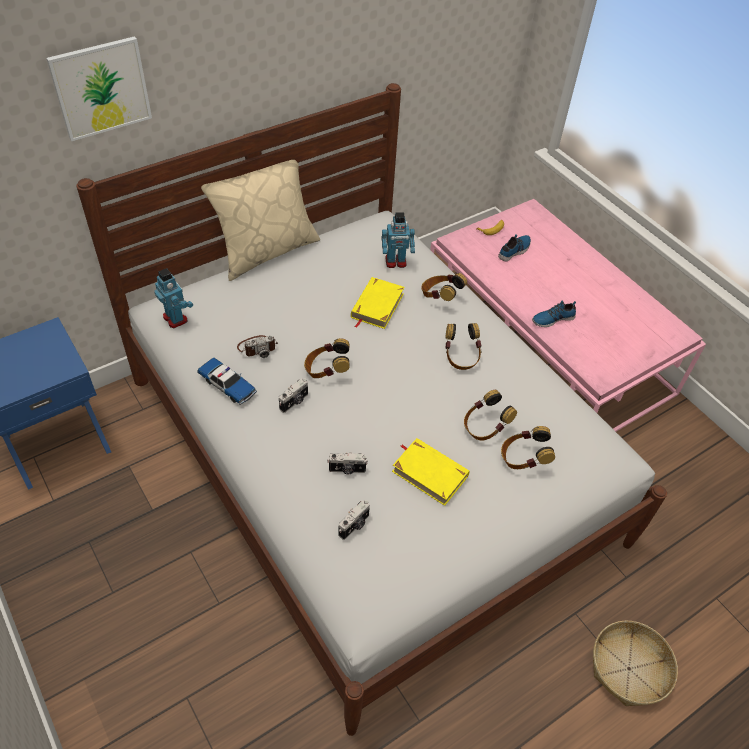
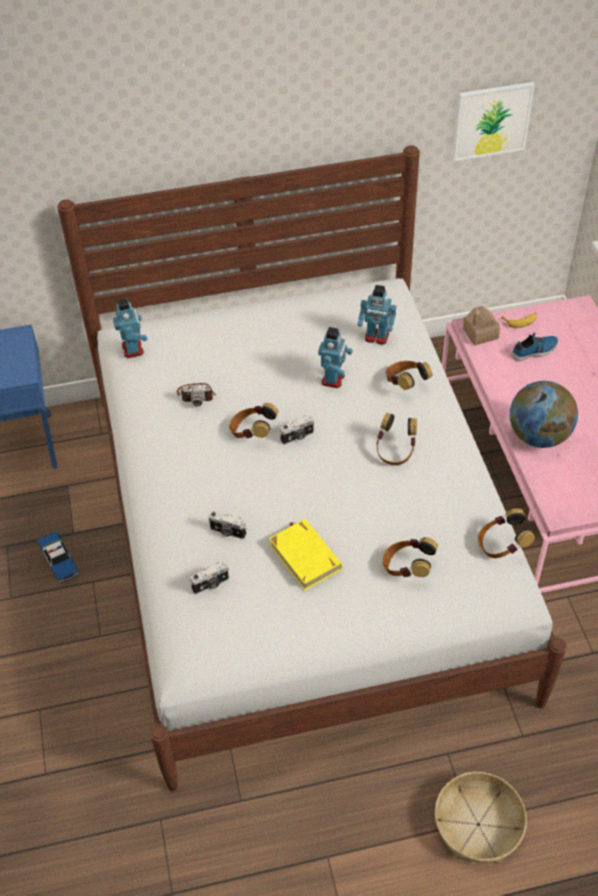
camera: 25 degrees right, 0 degrees up
picture [46,36,152,142] -> picture moved to [453,82,535,161]
toy car [197,357,257,405] -> toy car moved to [38,532,79,583]
beige pillow [201,160,320,281] -> none
camera [279,378,308,413] -> camera moved to [280,415,314,445]
yellow book [351,277,404,329] -> toy robot [318,327,353,388]
headphones [464,390,517,441] -> headphones moved to [478,508,535,558]
shoe [532,301,576,327] -> globe [510,381,578,448]
none -> toy house [463,306,500,346]

